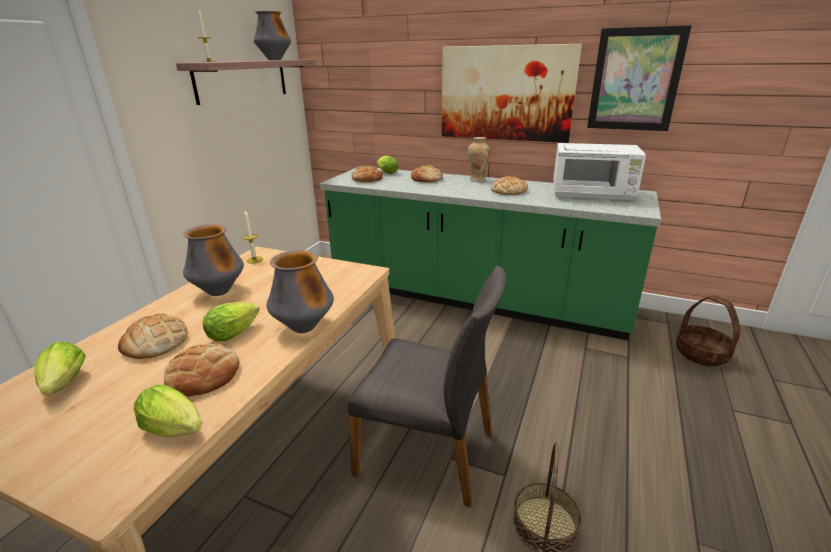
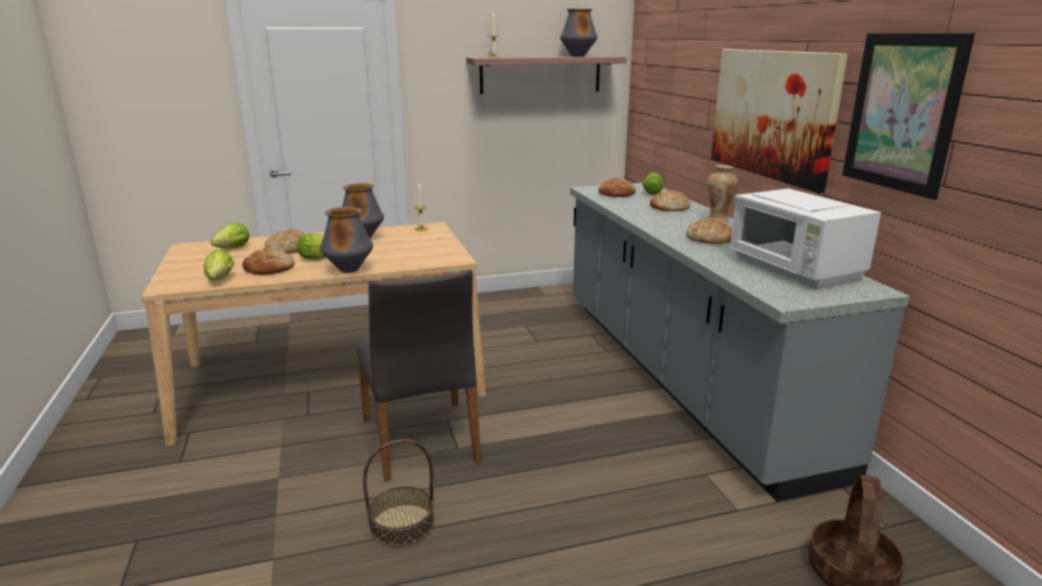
camera: 50 degrees right, 5 degrees down
green counter [320,166,661,340] -> grey counter [570,183,909,502]

